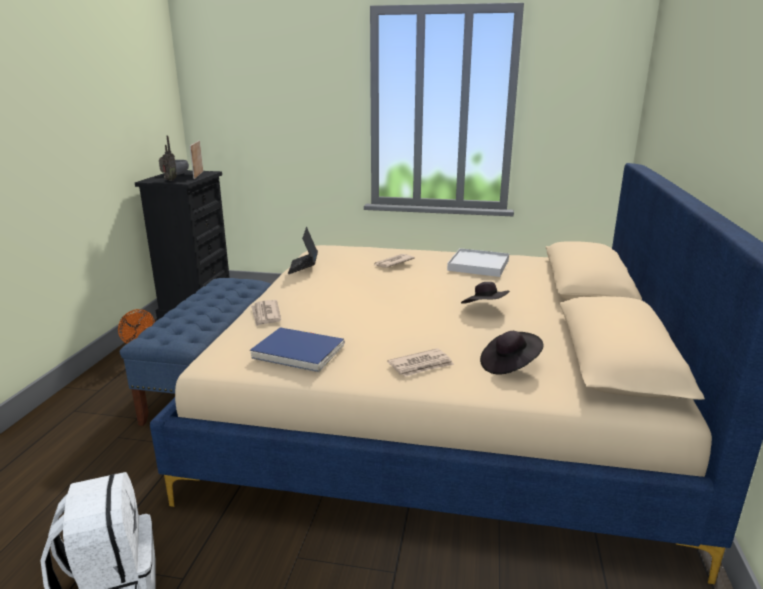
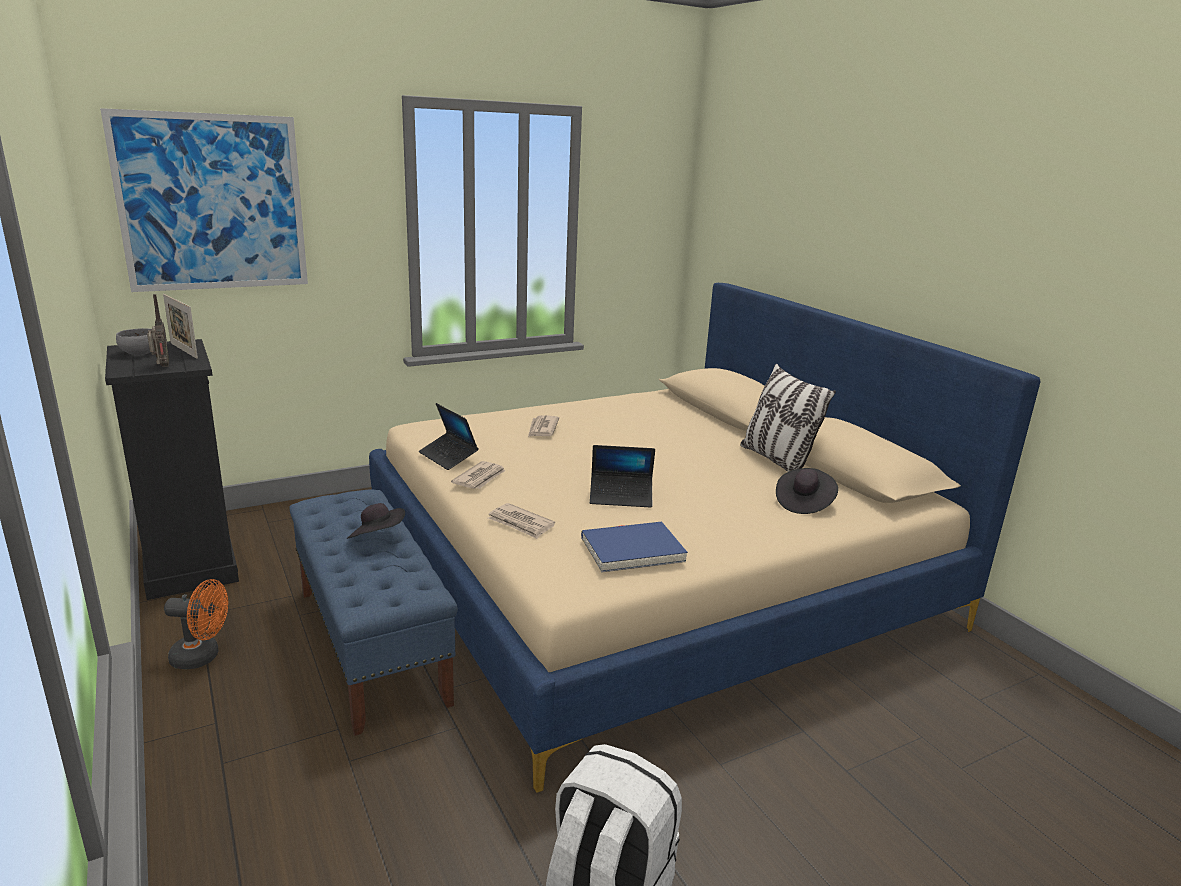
camera: 40 degrees left, 0 degrees up
newspaper [387,348,454,377] -> newspaper moved to [451,461,505,489]
white tray [447,248,509,277] -> none
black hat [461,282,510,304] -> black hat moved to [346,503,405,539]
none -> picture [100,108,308,292]
none -> laptop [590,445,655,507]
none -> pillow [740,364,836,472]

